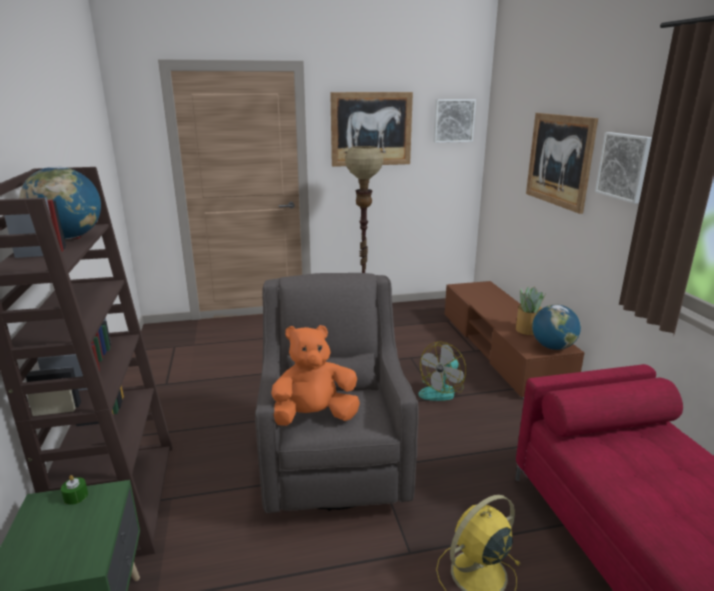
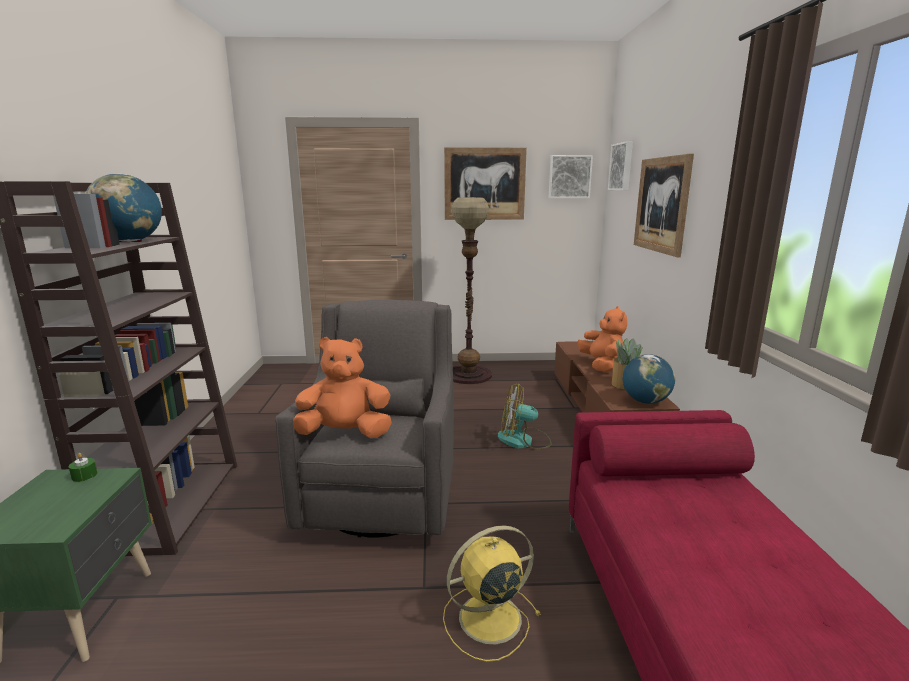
camera: 10 degrees right, 5 degrees down
fan [418,342,466,401] -> fan turned 45 degrees clockwise [498,384,551,450]
picture [595,132,652,204] -> picture moved to [608,141,633,190]
none -> orange plush toy [578,306,627,373]

